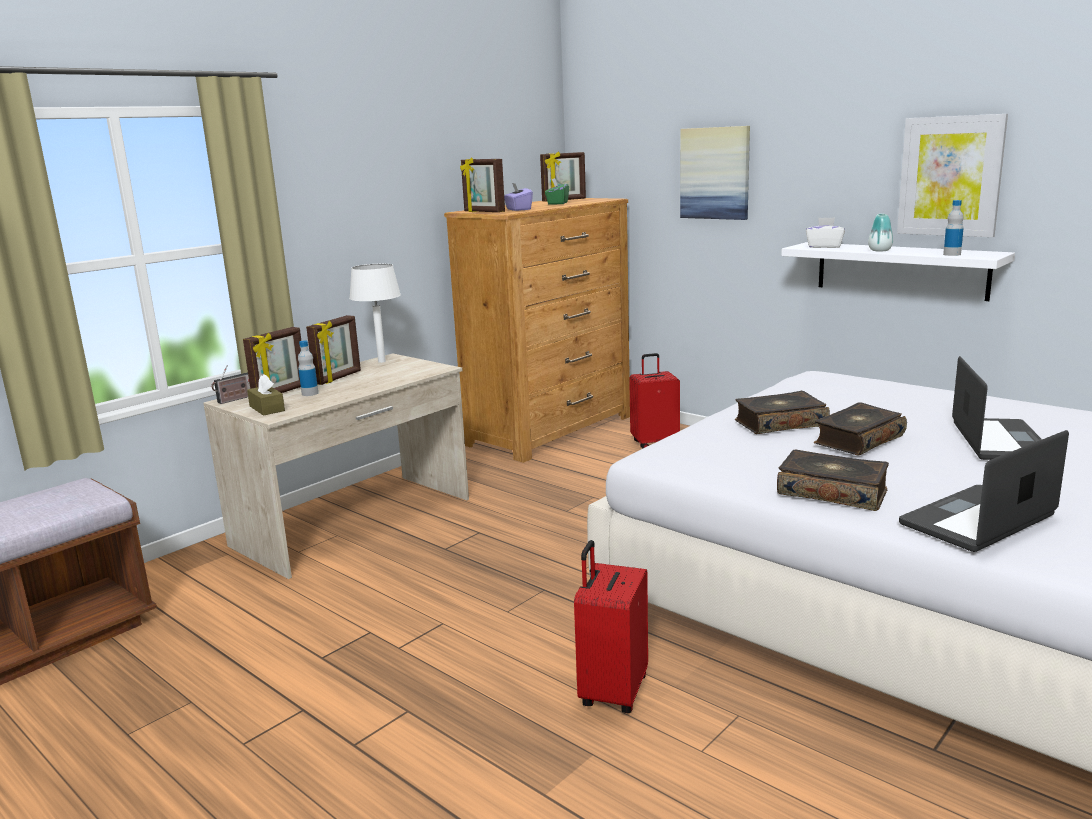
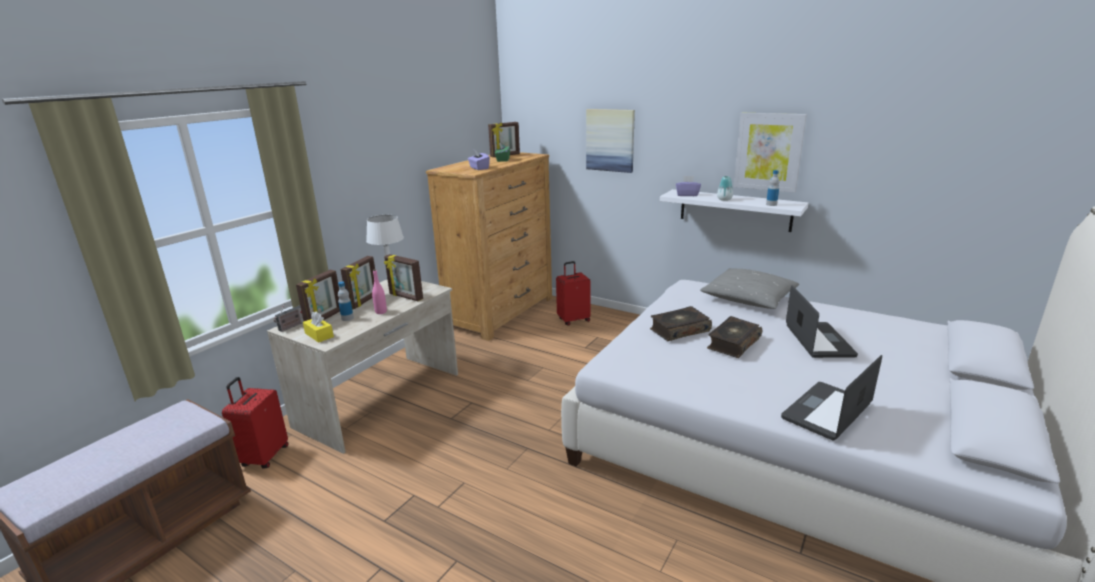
camera: 10 degrees left, 5 degrees up
brown tissue box [247,374,285,416] -> yellow tissue box [303,311,334,343]
picture frame [460,157,505,212] -> picture frame moved to [384,254,423,301]
red suitcase [574,540,648,713] -> red suitcase moved to [222,377,288,468]
book [777,450,889,511] -> none
white tissue box [806,217,845,248] -> purple tissue box [676,176,701,196]
none -> pink bottle [372,269,387,314]
none -> grey pillow [700,268,799,309]

